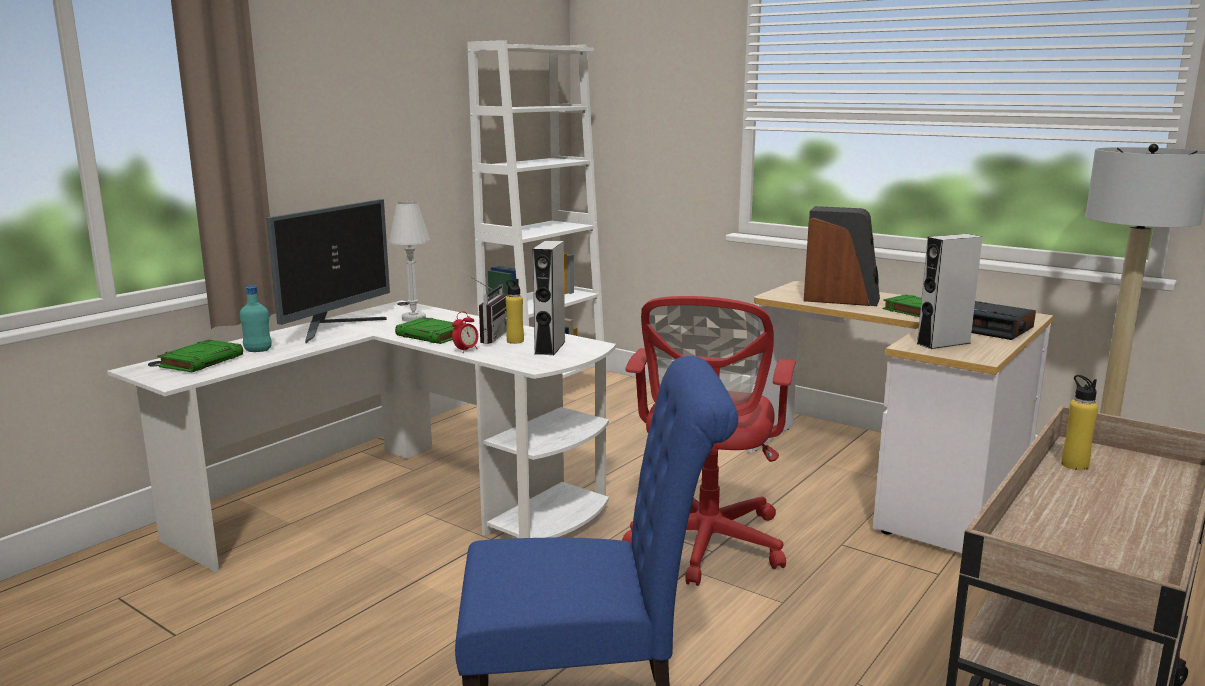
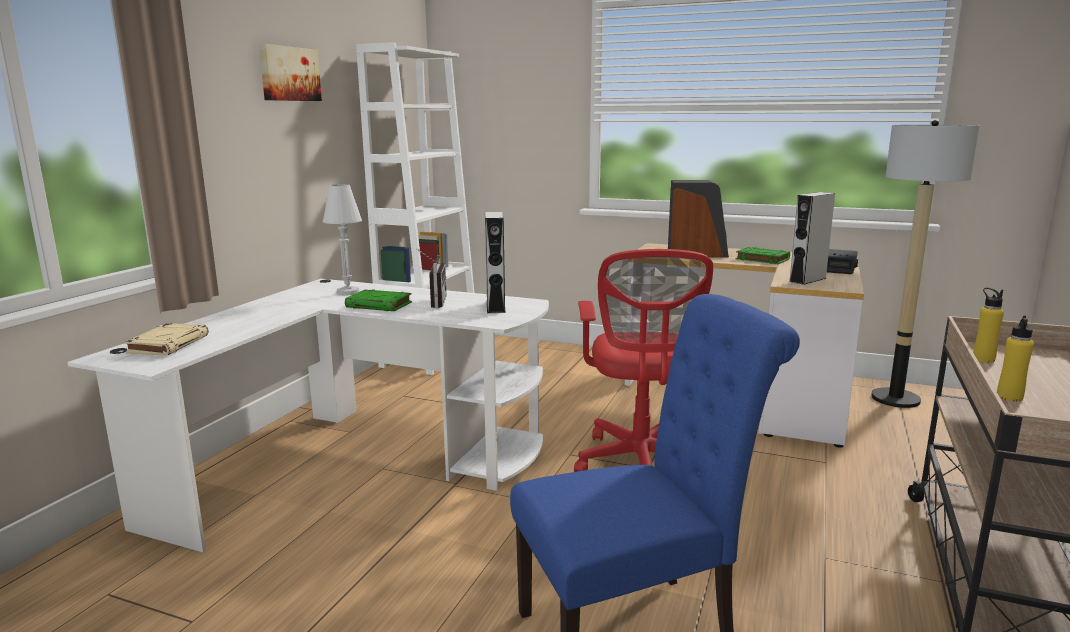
camera: 15 degrees left, 0 degrees up
green book [157,339,243,372] -> beige book [124,323,208,356]
turquoise bottle [240,286,272,352] -> none
monitor [266,199,390,343] -> none
alarm clock [452,312,478,353] -> none
yellow bottle [506,279,524,344] -> yellow bottle moved to [997,315,1034,402]
none -> picture [259,44,322,101]

